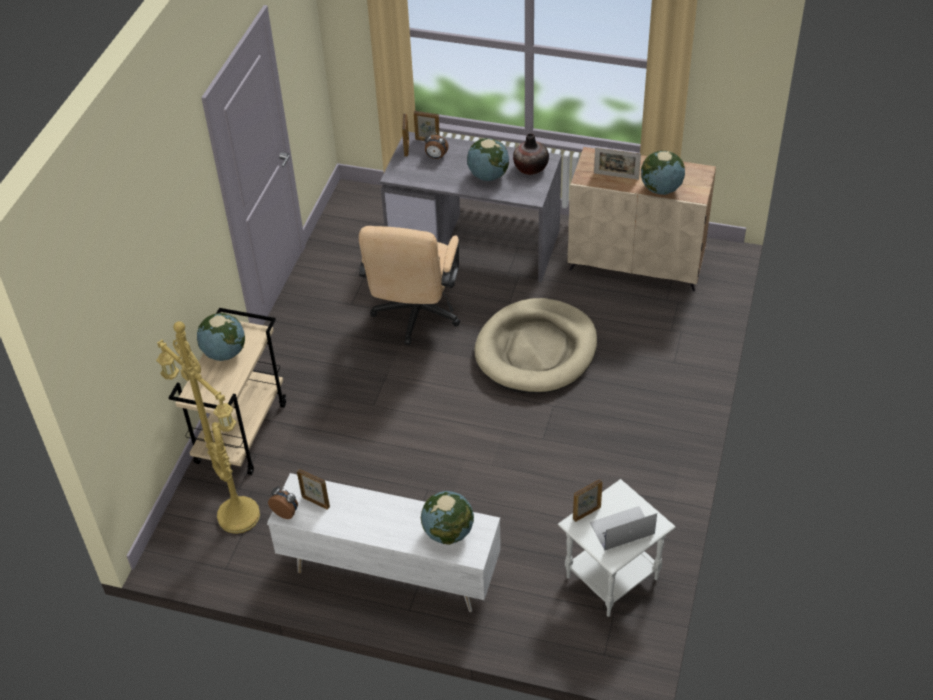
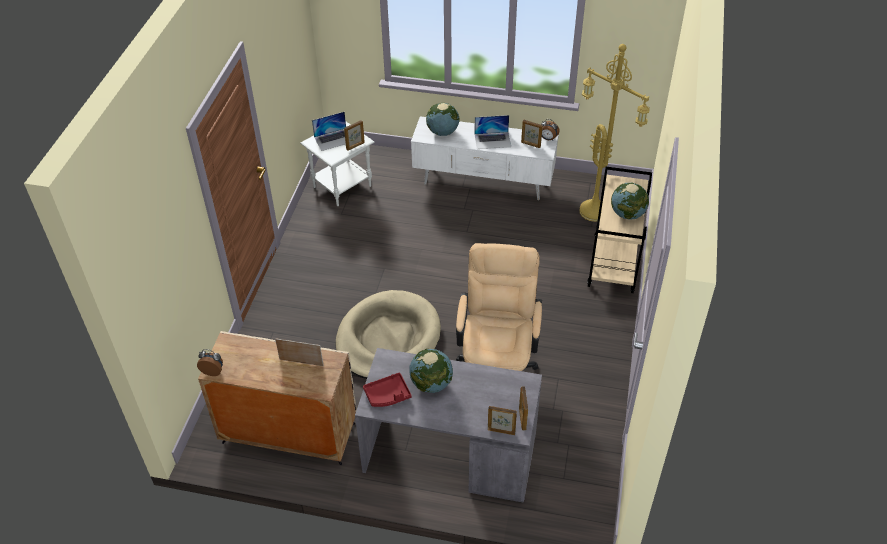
camera: 175 degrees right, 0 degrees up
alarm clock [424,132,449,159] -> alarm clock moved to [197,349,223,376]
vase [513,133,549,175] -> red tray [363,373,412,407]
globe [641,151,685,195] -> none
none -> laptop [474,115,511,149]

